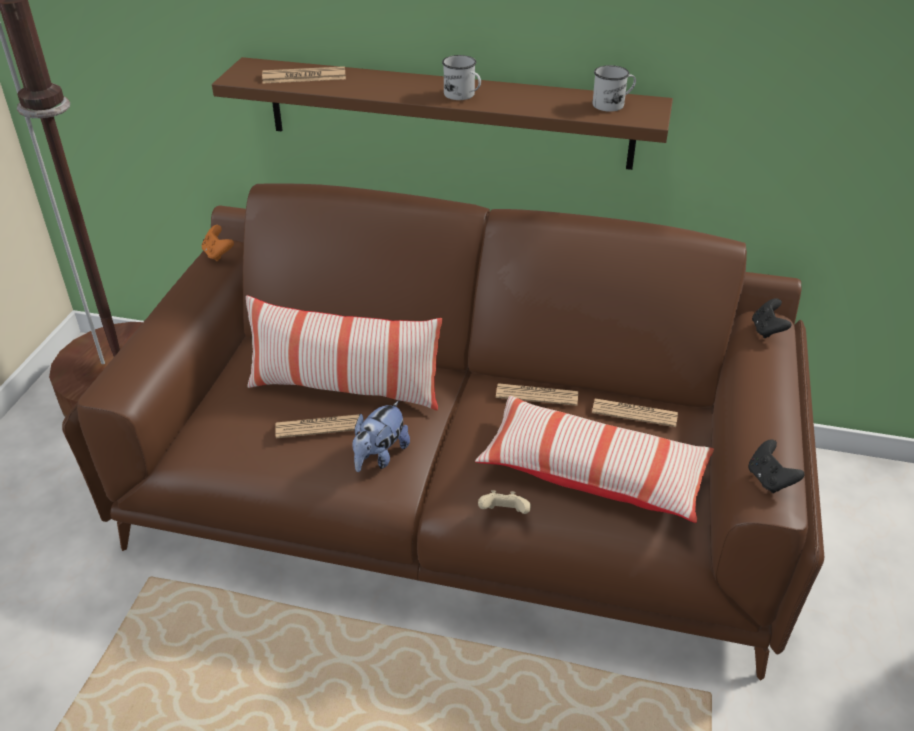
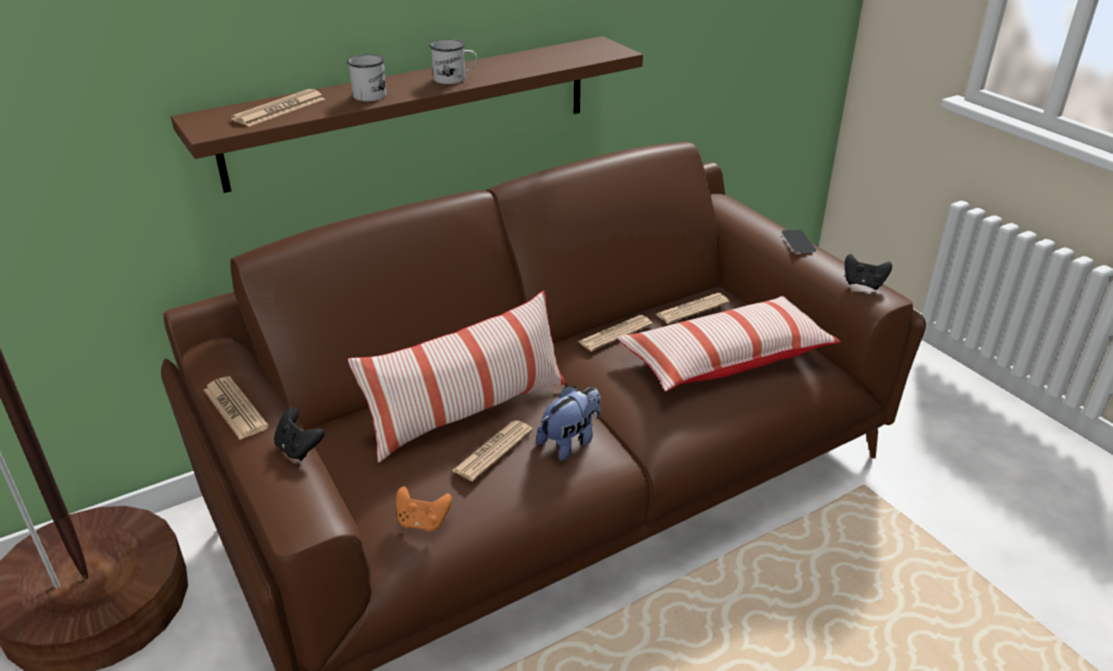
camera: 45 degrees left, 5 degrees down
orange game controller [202,225,234,261] -> orange game controller moved to [396,486,452,531]
plush toy [352,400,410,472] -> plush toy turned 120 degrees counterclockwise [536,386,601,461]
beige game controller [478,490,531,514] -> none
white mug [592,65,636,112] -> white mug moved to [347,54,386,101]
black game controller [752,298,791,338] -> black game controller moved to [274,407,325,461]
none -> newspaper [203,376,269,440]
none -> phone [782,229,816,253]

